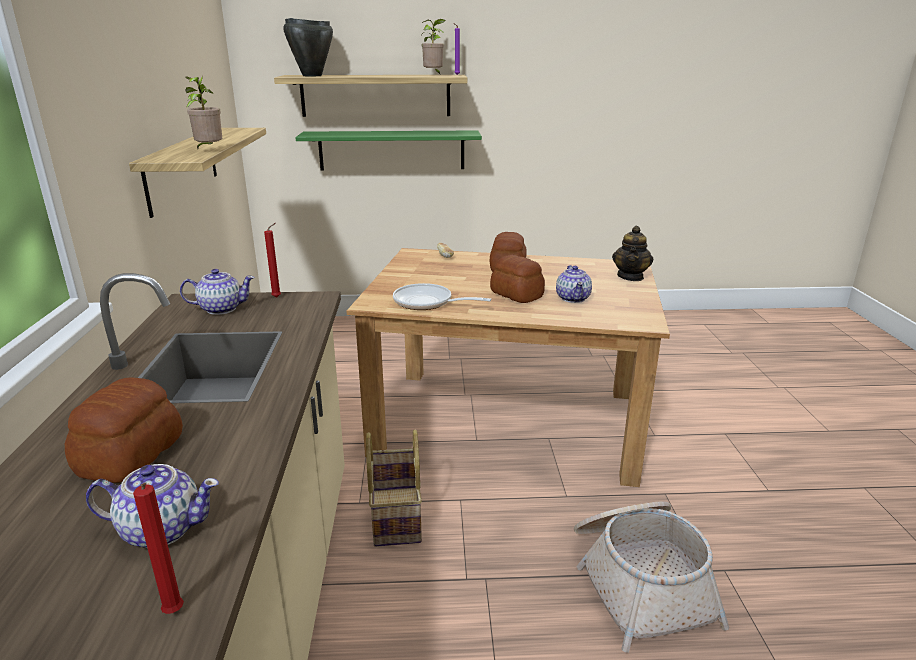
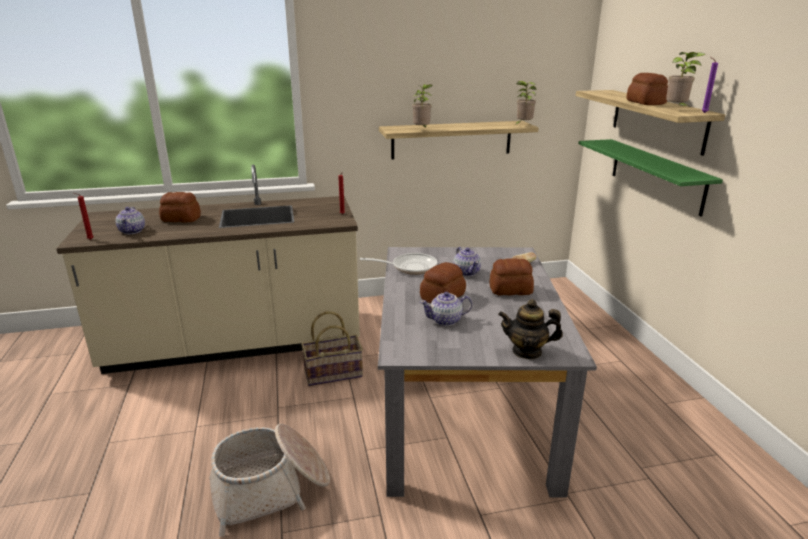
camera: 80 degrees right, 0 degrees up
teapot [180,269,255,315] -> teapot moved to [453,247,481,277]
black cooking pot [283,18,333,76] -> none
brown dining table [346,248,670,487] -> grey dining table [378,247,597,498]
frying pan [393,283,491,310] -> frying pan turned 75 degrees clockwise [360,253,437,275]
none -> potted plant [515,81,537,125]
none -> bread [626,73,668,105]

